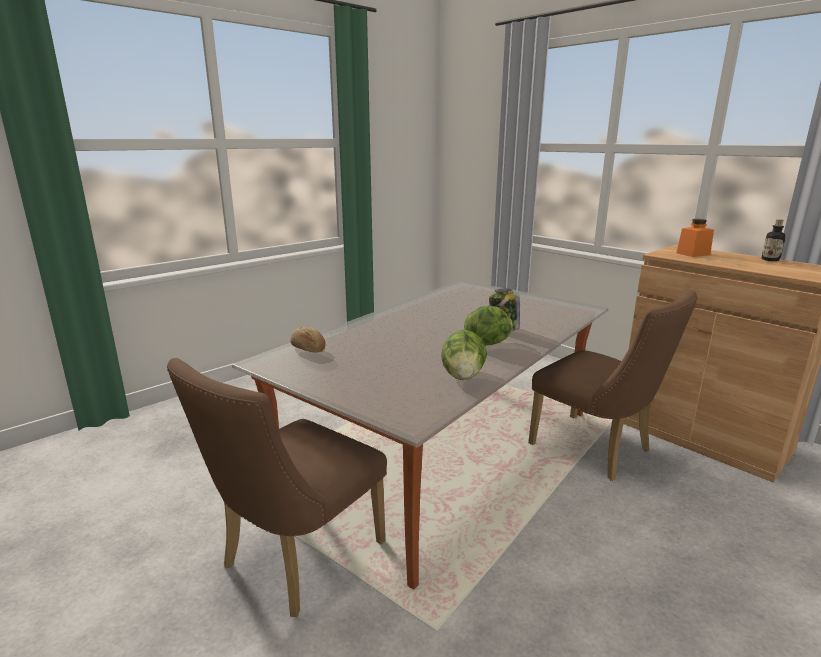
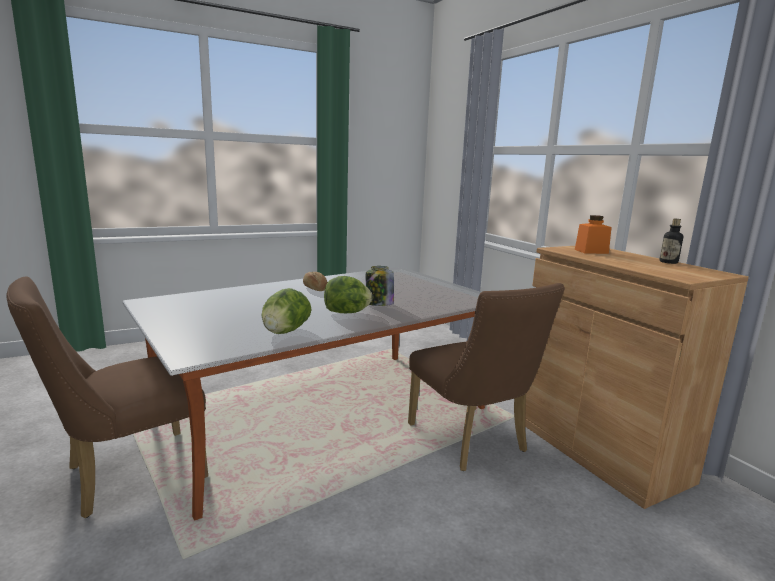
camera: 15 degrees right, 5 degrees down
bread [290,327,326,353] -> bread moved to [303,272,327,291]

